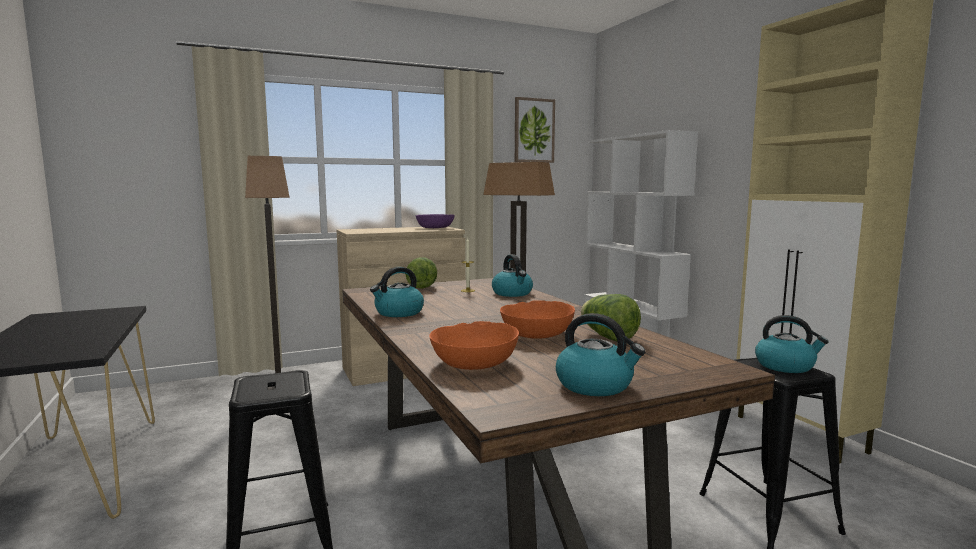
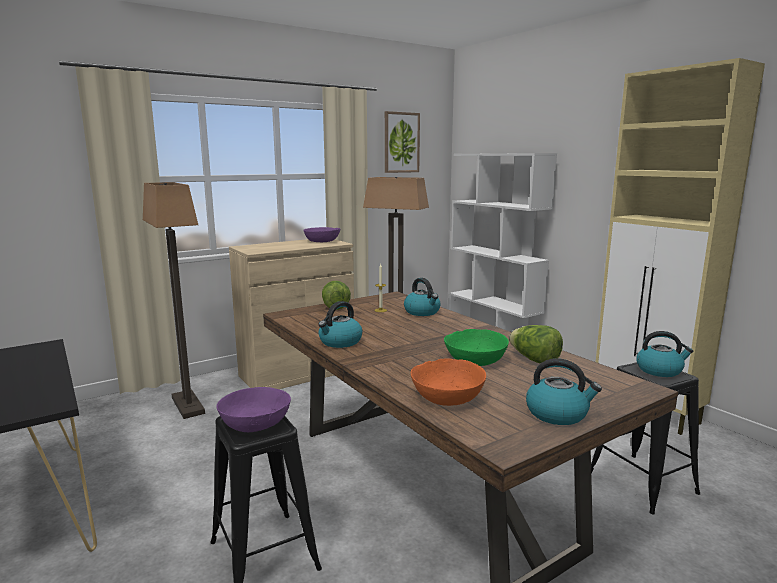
camera: 10 degrees left, 5 degrees up
orange bowl [500,300,575,339] -> green bowl [444,329,509,366]
none -> purple bowl [216,387,291,432]

